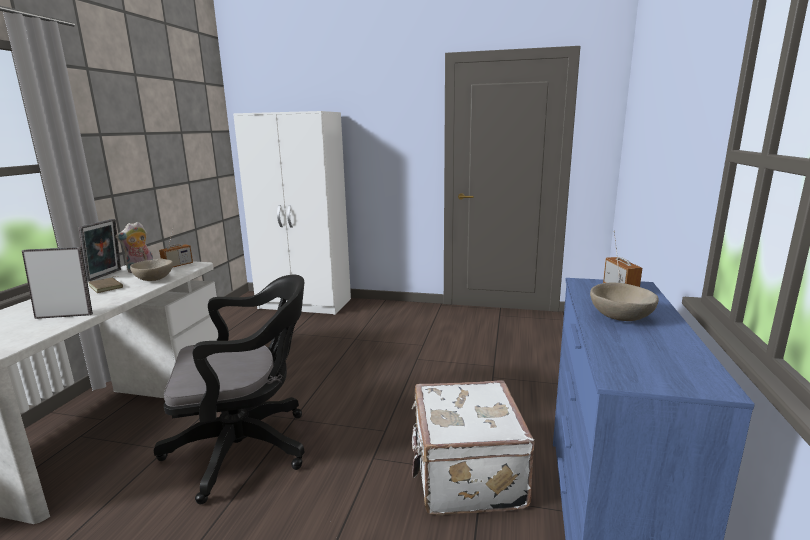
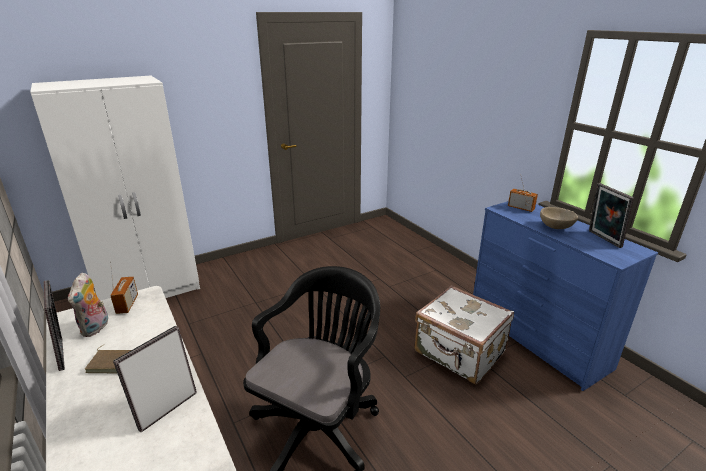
camera: 45 degrees left, 10 degrees up
beige bowl [130,259,173,281] -> none
none -> picture frame [589,183,634,248]

